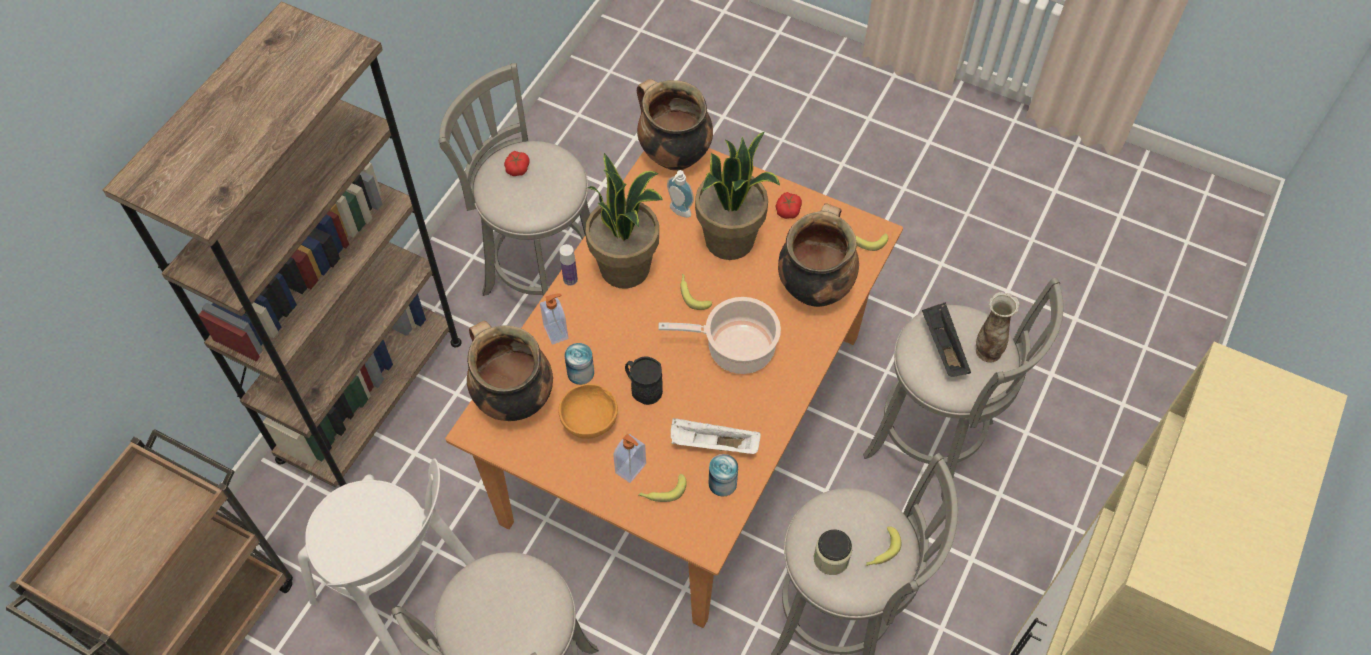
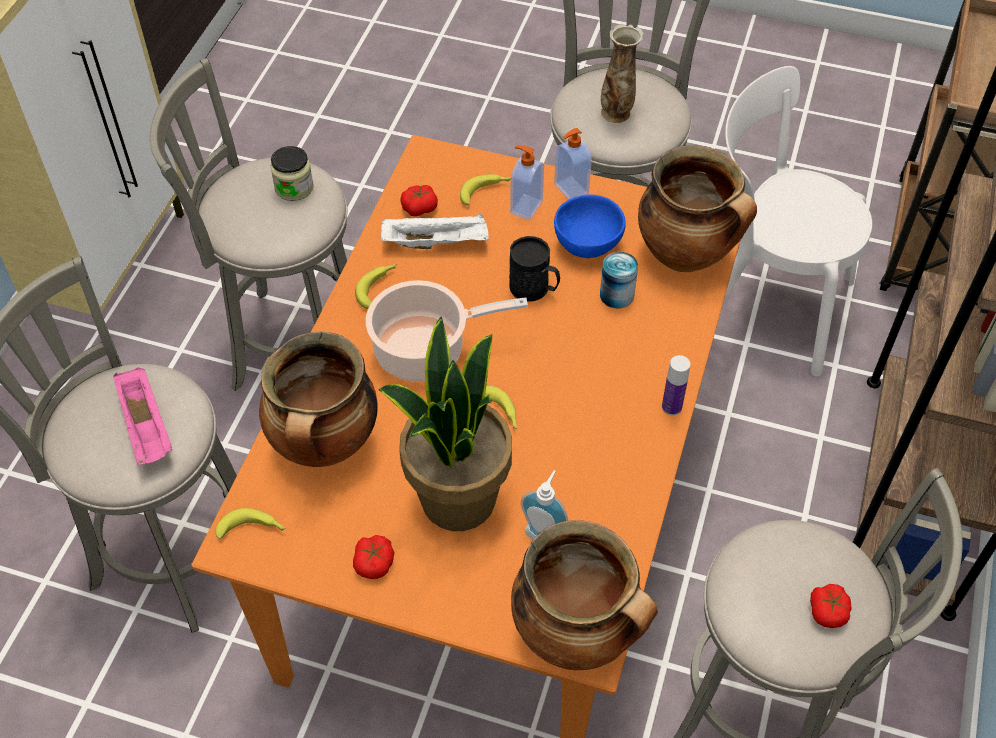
camera: 170 degrees right, 5 degrees down
soap dispenser [540,294,568,345] -> soap dispenser moved to [554,128,592,199]
orange bowl [558,384,618,439] -> blue bowl [554,194,626,258]
potted plant [585,153,663,289] -> none
can [709,454,738,497] -> tomato [400,185,438,216]
banana [866,526,902,566] -> banana moved to [355,263,396,309]
black tray [922,302,971,377] -> pink tray [114,367,172,465]
vase [976,292,1019,363] -> vase moved to [601,24,644,123]

